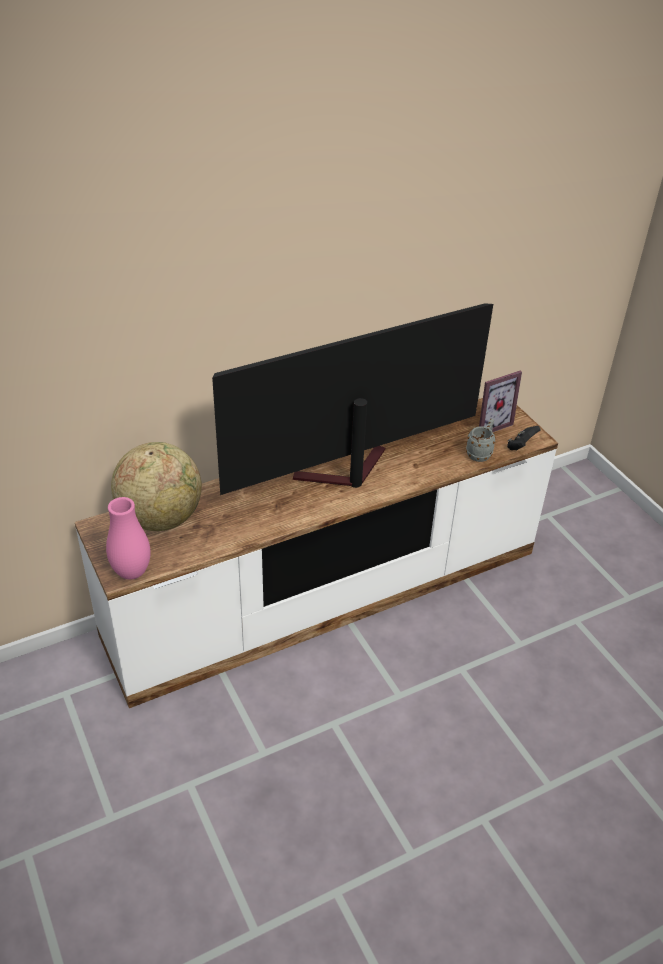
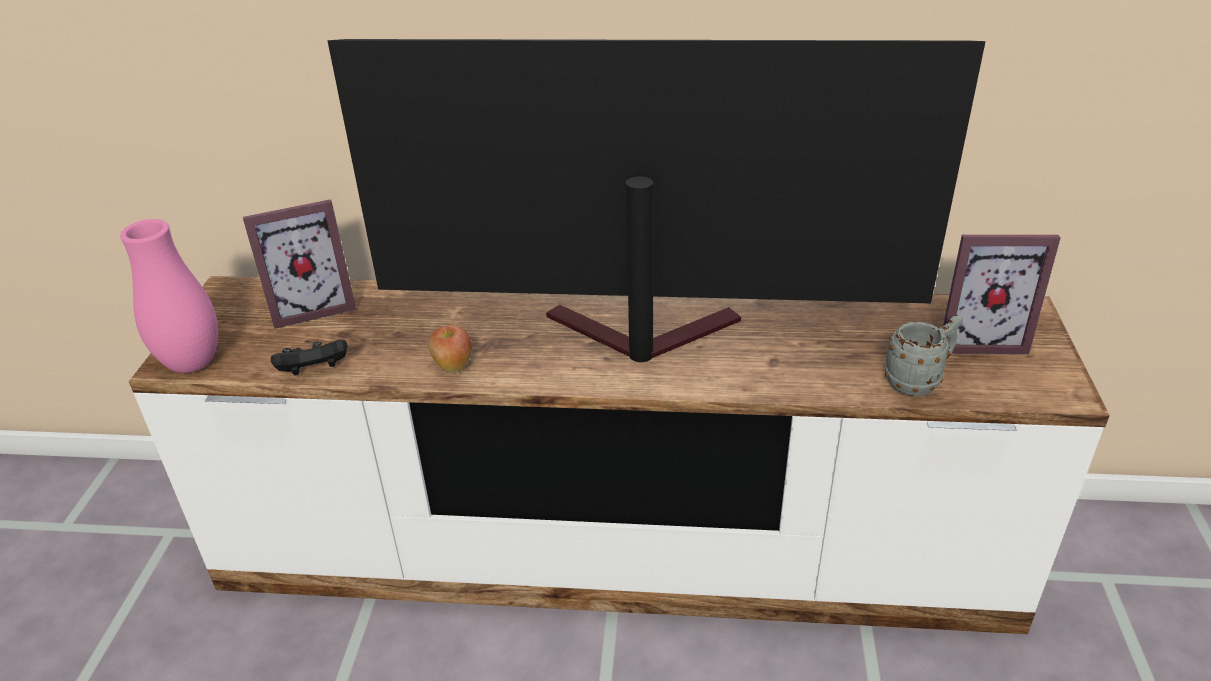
camera: 35 degrees right, 5 degrees down
globe [111,442,202,531] -> picture frame [243,199,356,329]
black game controller [507,426,541,451] -> black game controller moved to [271,340,348,376]
none -> apple [429,325,472,372]

